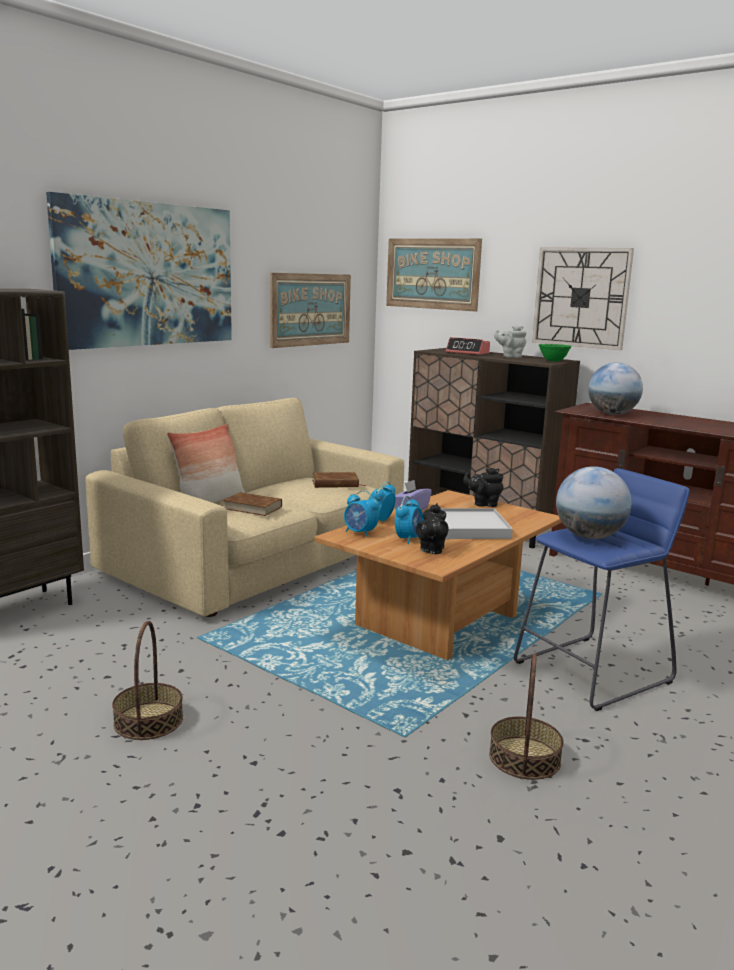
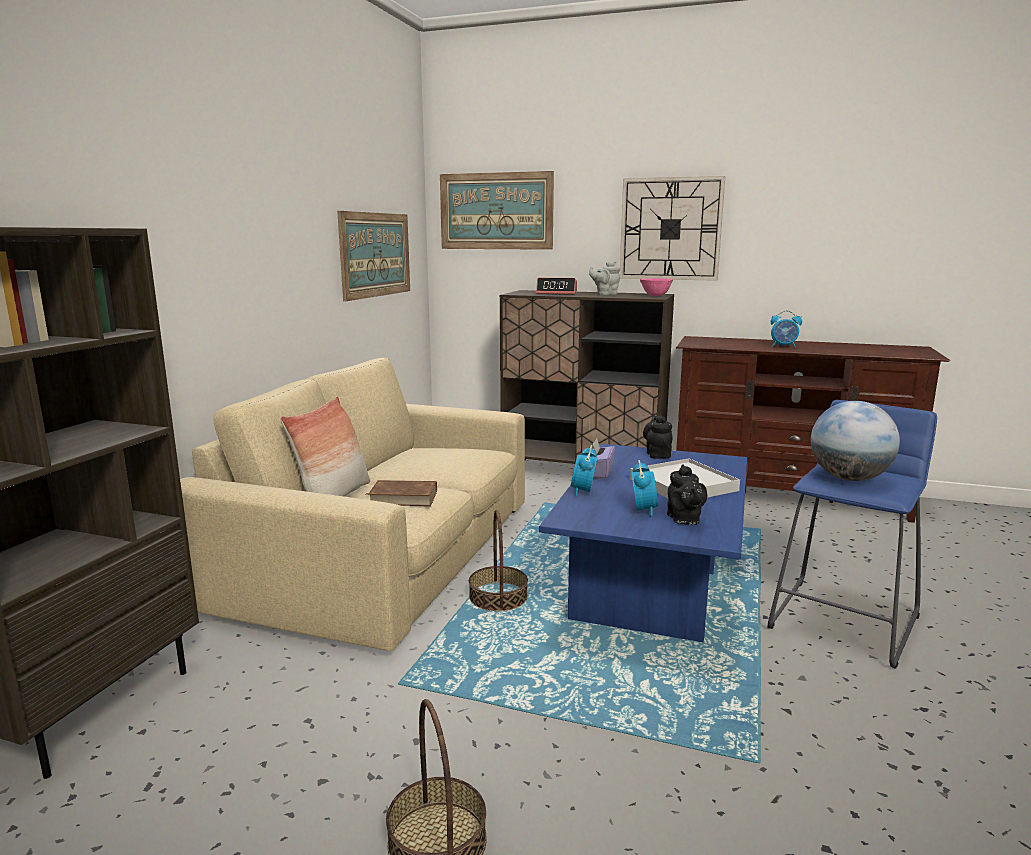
camera: 20 degrees left, 0 degrees up
picture [46,192,232,350] -> none
brown book [312,472,365,488] -> none
brown coffee table [314,490,562,660] -> blue coffee table [539,444,747,642]
alarm clock [344,490,379,537] -> alarm clock moved to [771,311,802,348]
black teapot [463,468,503,507] -> black teapot turned 105 degrees clockwise [643,415,673,458]
basket [489,653,564,780] -> basket moved to [469,510,528,611]
green bowl [539,344,571,362] -> pink bowl [640,278,674,296]
globe [588,362,643,415] -> none

